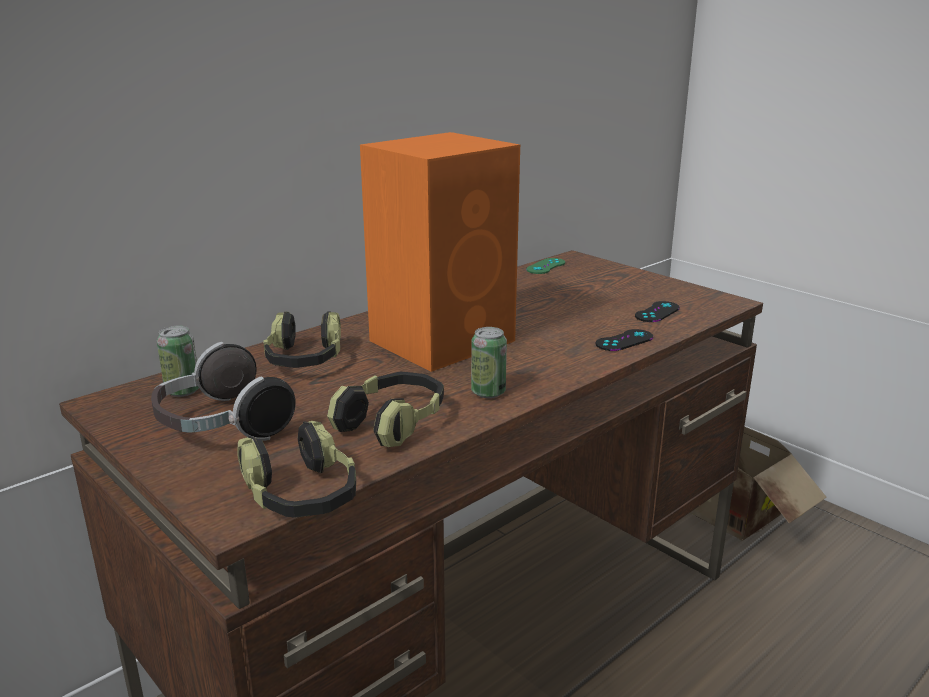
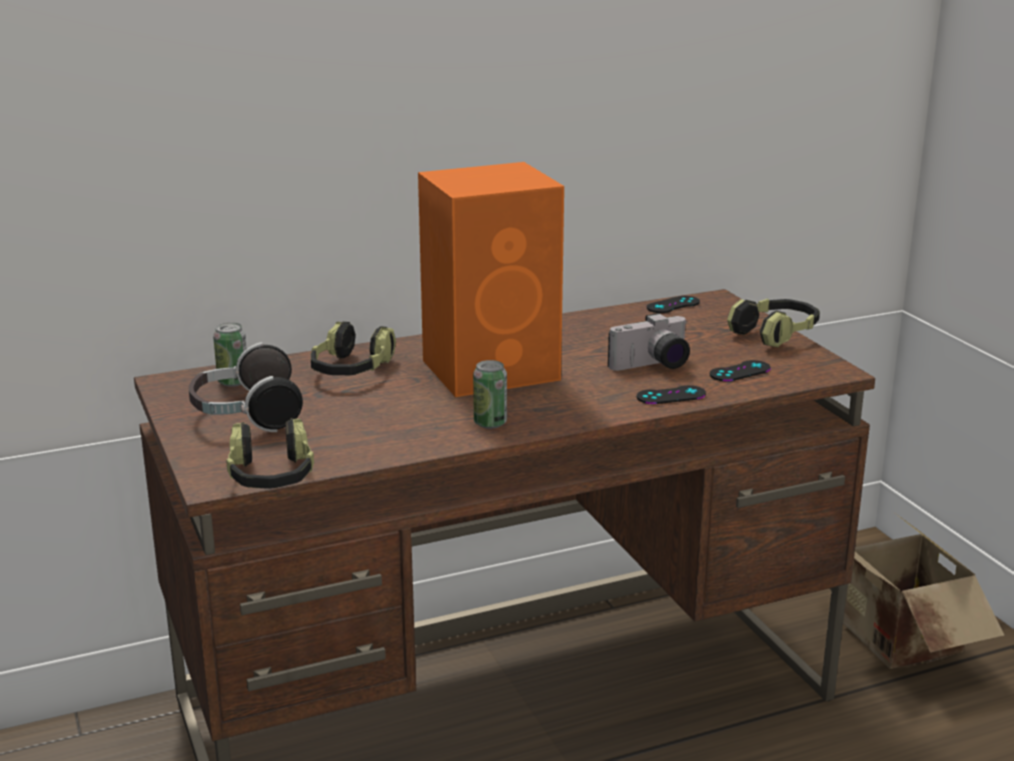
camera: 20 degrees right, 0 degrees up
headphones [327,372,444,447] -> headphones moved to [727,298,820,347]
green game controller [526,258,565,274] -> black game controller [647,296,700,313]
none -> camera [608,313,690,371]

